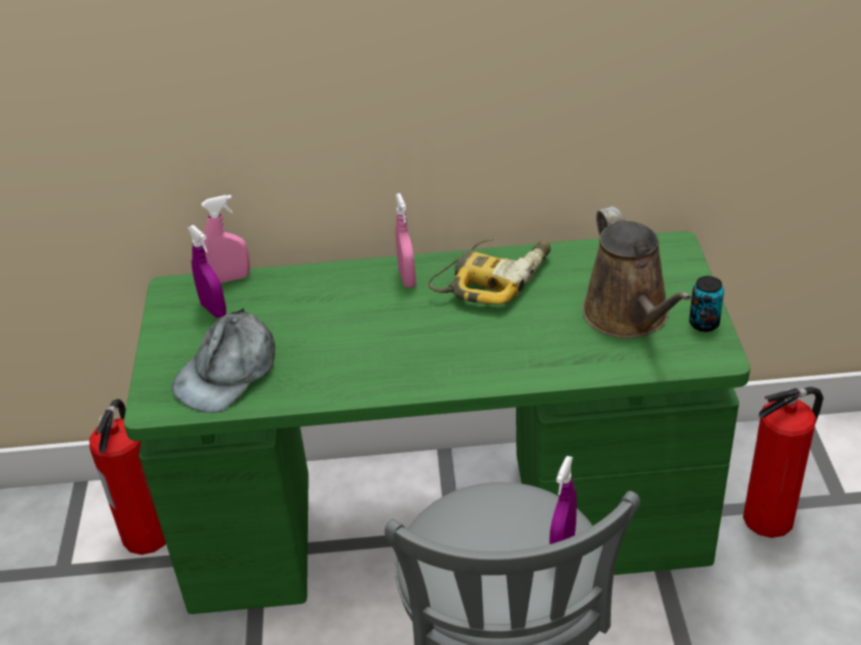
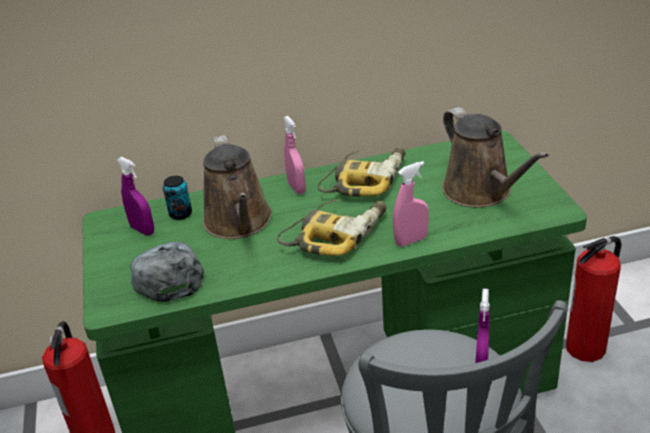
camera: 10 degrees left, 5 degrees down
grey cap [172,309,275,413] -> grey cap turned 135 degrees clockwise [130,242,204,302]
pink spray bottle [201,195,250,283] -> pink spray bottle moved to [393,161,429,247]
can [689,276,724,332] -> can moved to [163,176,192,220]
none -> brown watering can [203,135,272,239]
none -> power drill [277,199,386,256]

